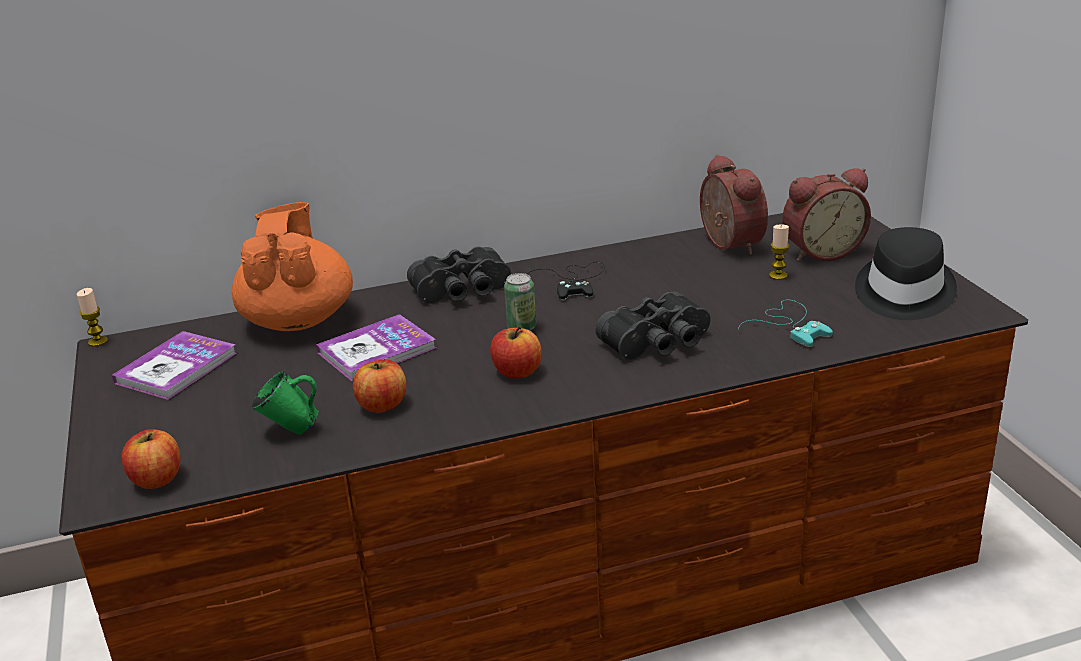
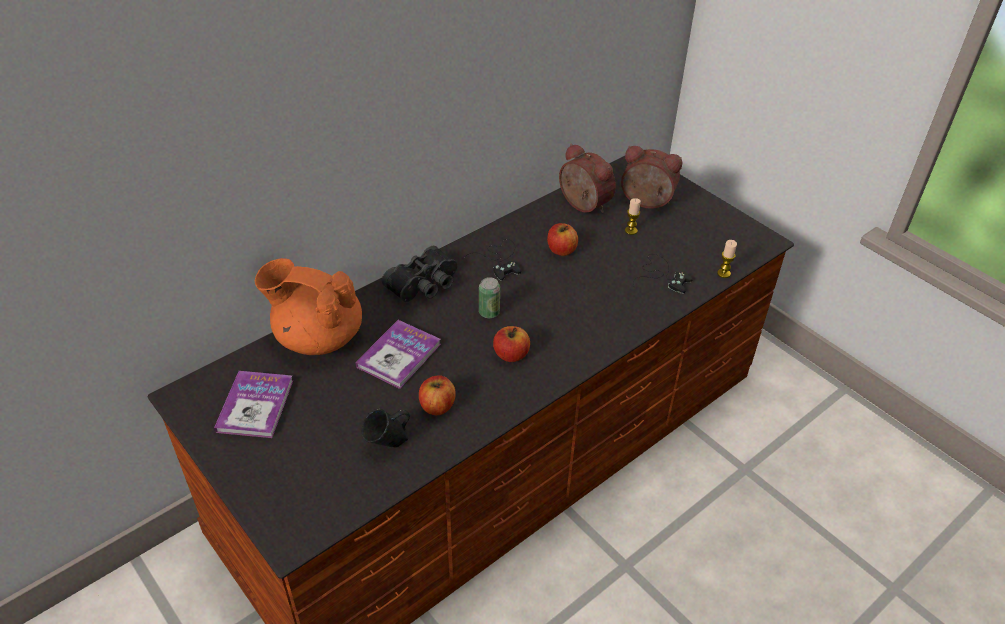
camera: 25 degrees left, 15 degrees up
candle [76,288,108,347] -> candle moved to [717,240,737,278]
apple [121,429,180,489] -> apple moved to [547,223,578,256]
orange teapot [232,202,353,331] -> orange teapot turned 45 degrees counterclockwise [255,258,362,355]
green mug [252,371,319,435] -> black mug [362,409,410,447]
black binoculars [595,292,711,360] -> none
turquoise game controller [738,299,833,347] -> black game controller [633,254,693,294]
alarm clock [782,168,871,261] -> alarm clock turned 120 degrees counterclockwise [621,146,682,209]
black hat [855,227,957,320] -> none

